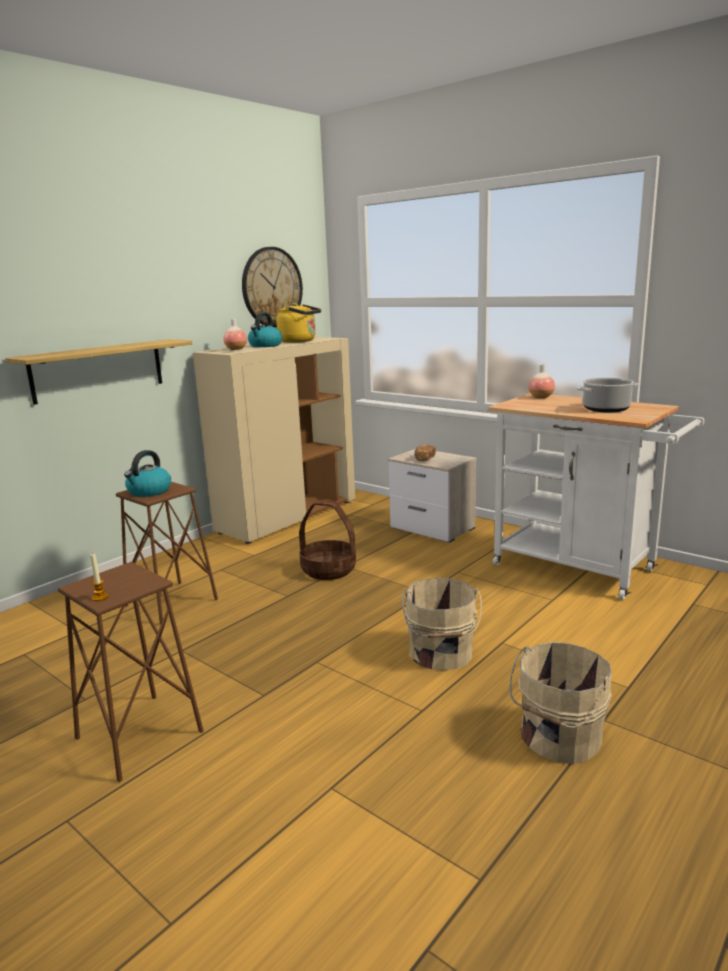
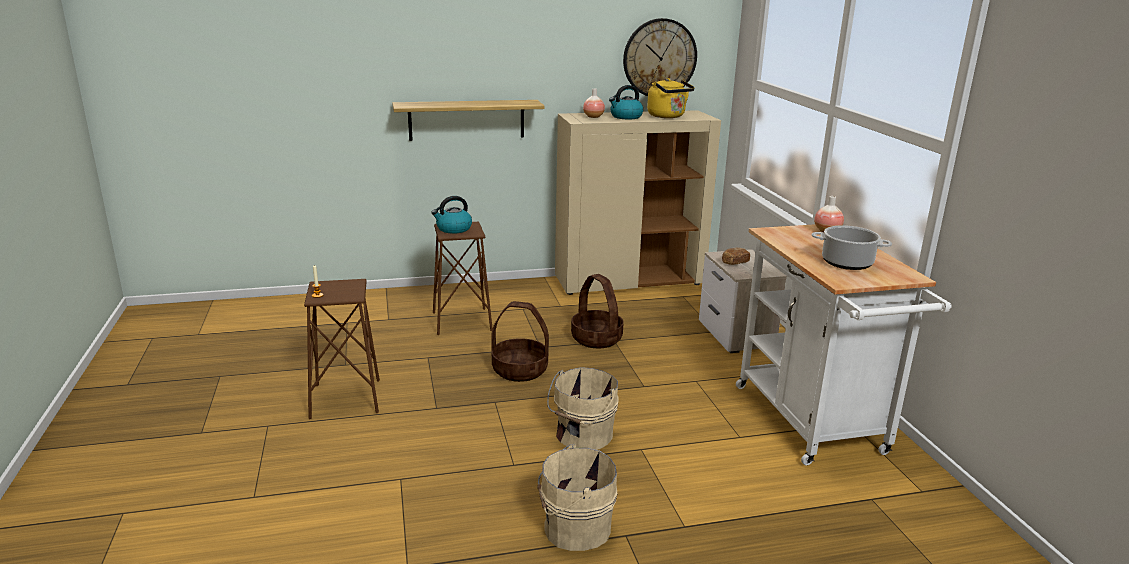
camera: 35 degrees right, 5 degrees up
none -> basket [491,301,549,382]

